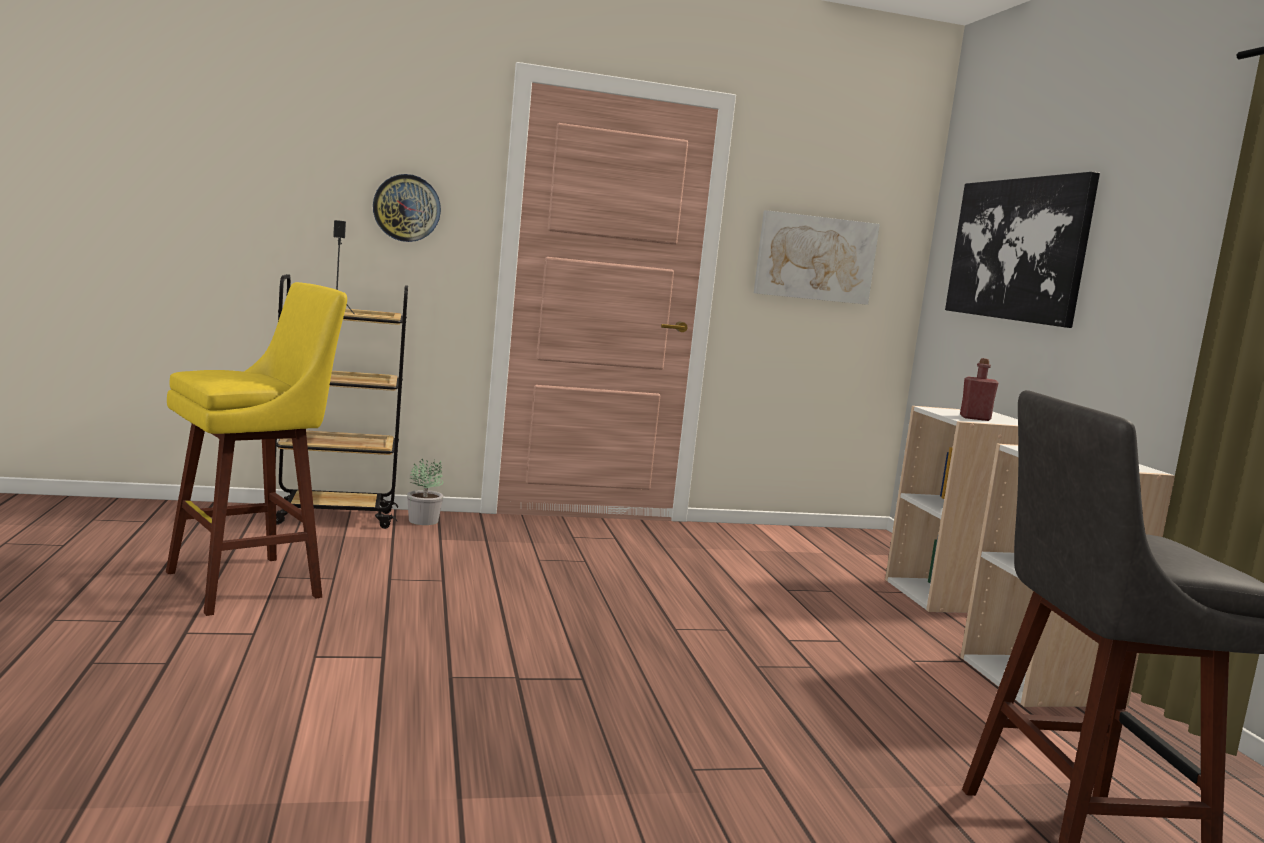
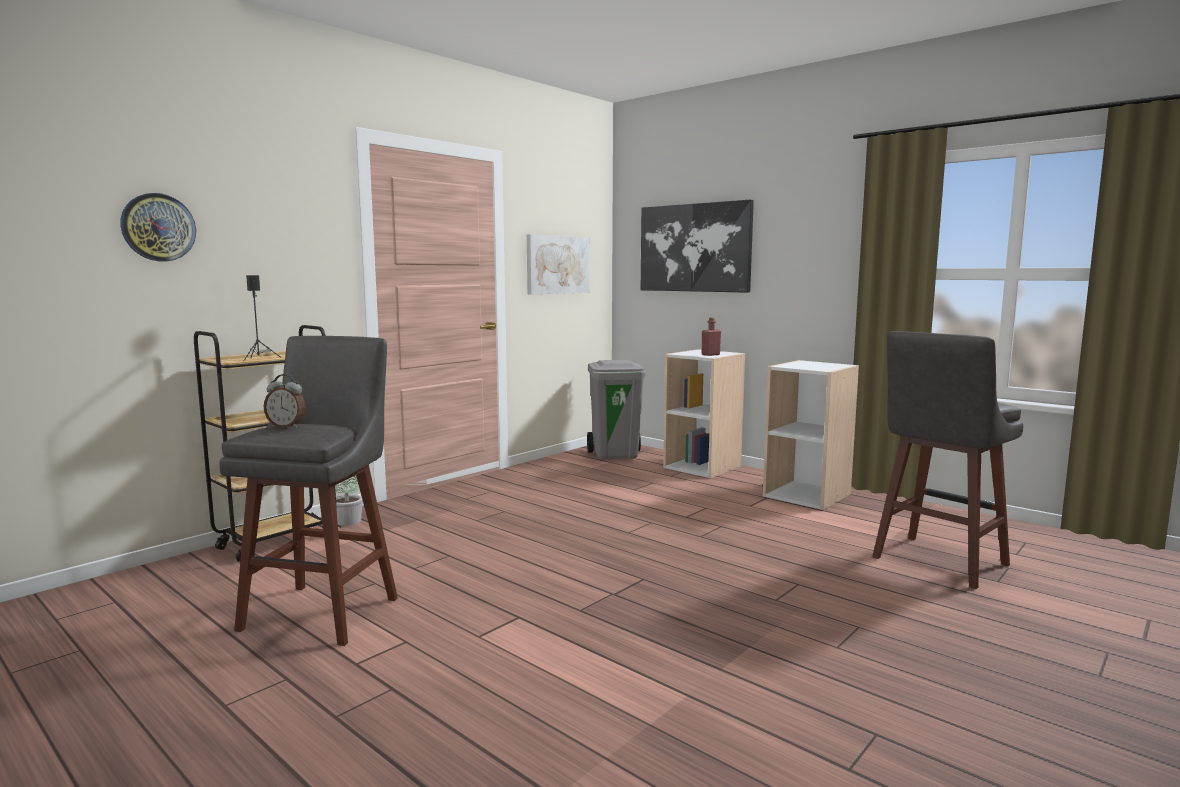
camera: 35 degrees left, 0 degrees up
yellow stool [166,282,347,616] -> grey stool [219,336,398,646]
wall clock [373,174,441,242] -> wall clock moved to [120,193,196,261]
none -> alarm clock [264,374,306,428]
none -> grey trash can [587,360,646,459]

